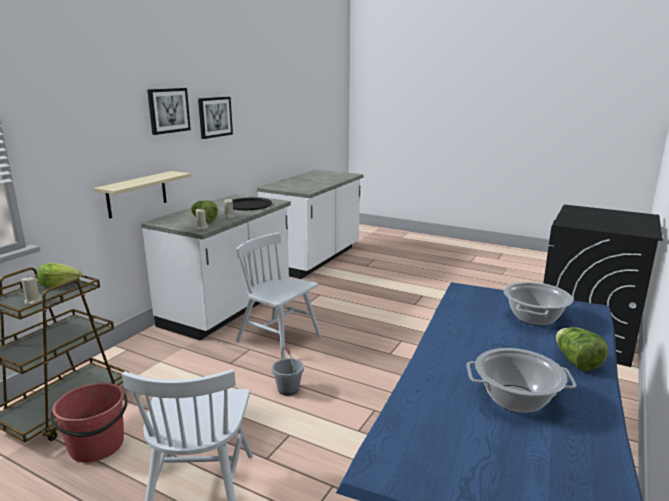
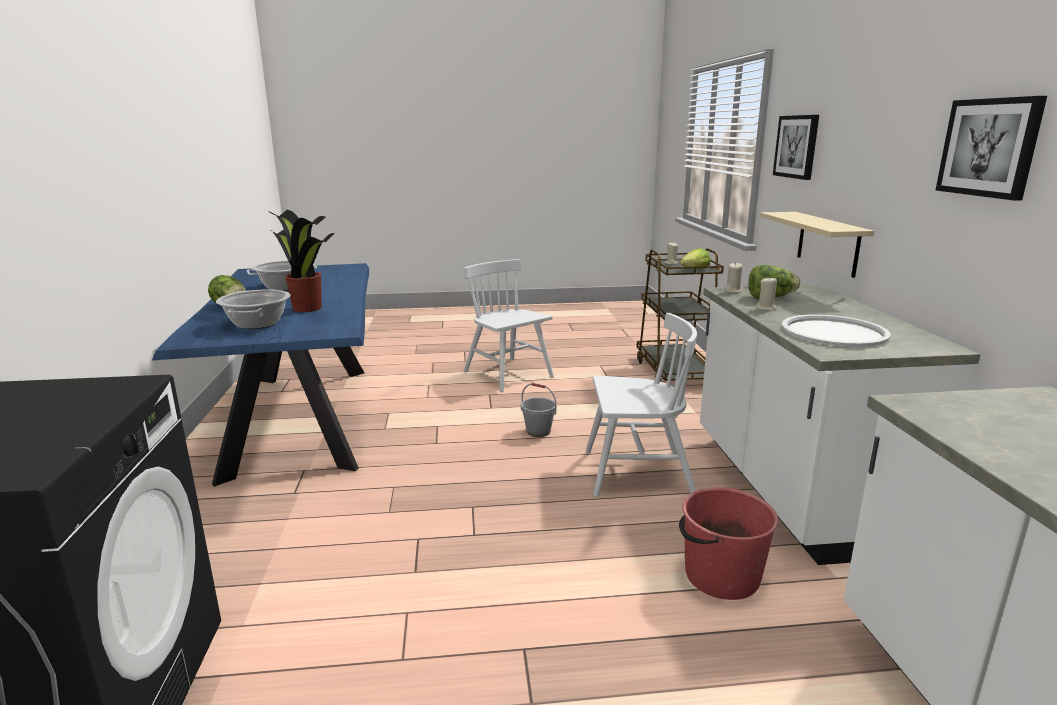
camera: 145 degrees right, 0 degrees up
red bucket [50,382,127,462] -> red bucket moved to [679,487,778,600]
picture [147,88,191,135] -> picture moved to [773,115,819,180]
black tray [232,198,272,210] -> white tray [782,314,891,347]
none -> potted plant [270,210,335,312]

